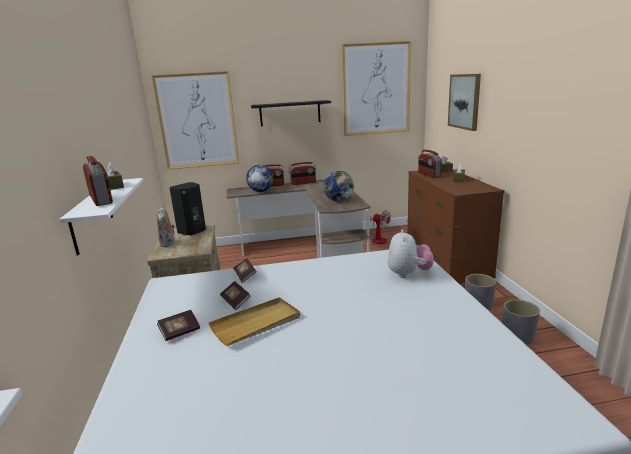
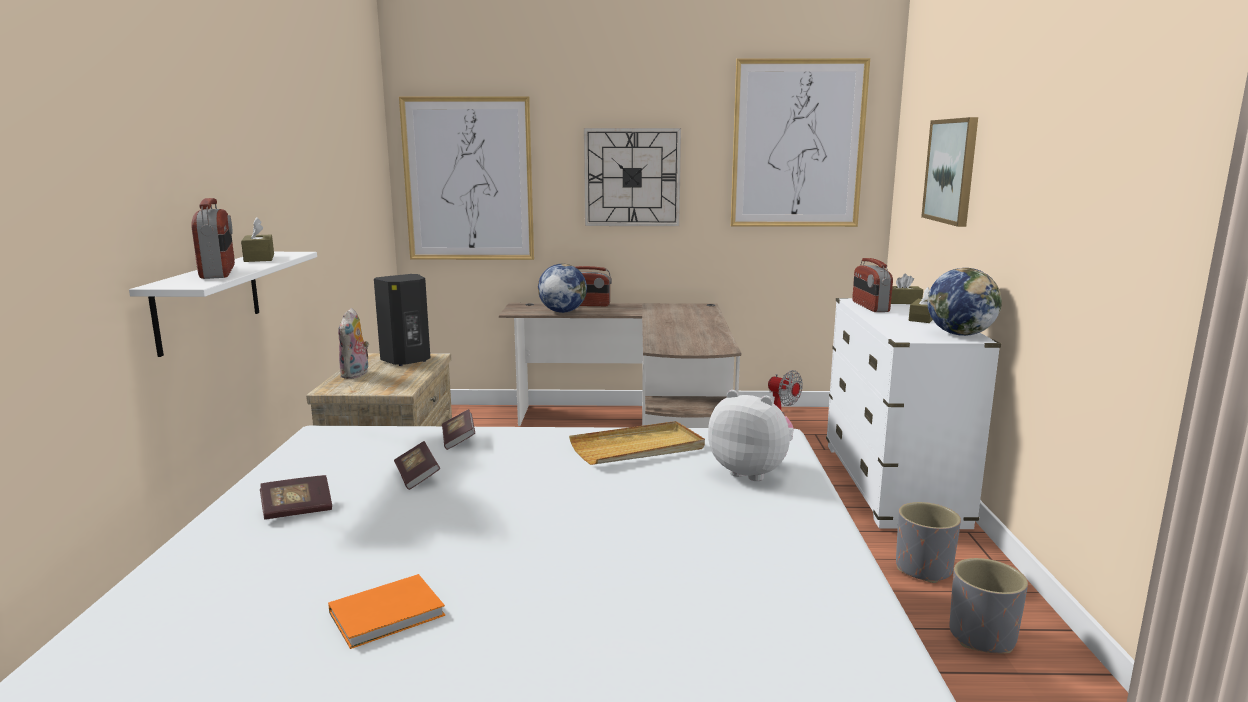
camera: 10 degrees right, 5 degrees down
beige tray [208,297,300,346] -> beige tray moved to [569,421,705,465]
black shelf [251,100,331,126] -> wall clock [584,128,681,226]
radio [289,162,316,185] -> none
globe [323,171,354,201] -> globe moved to [927,268,1002,336]
plush toy [388,229,433,278] -> plush toy turned 75 degrees counterclockwise [708,390,794,481]
brown dresser [407,170,505,285] -> white dresser [826,298,1001,529]
none -> orange book [328,574,445,649]

